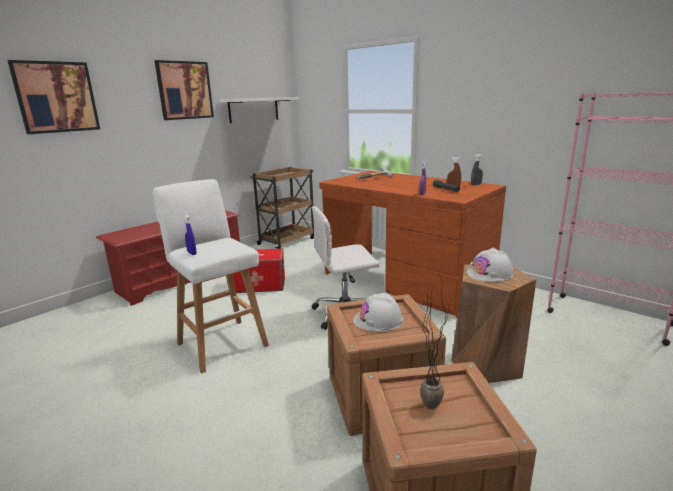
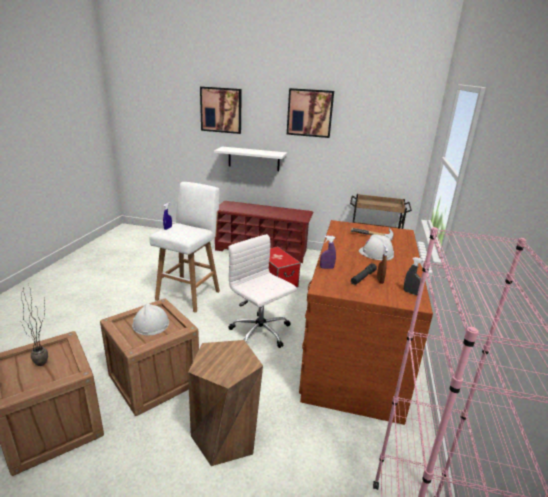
camera: 60 degrees right, 5 degrees up
white shelf [220,97,299,123] -> white shelf moved to [214,147,287,171]
white hard hat [467,248,513,282] -> white hard hat moved to [359,234,394,260]

